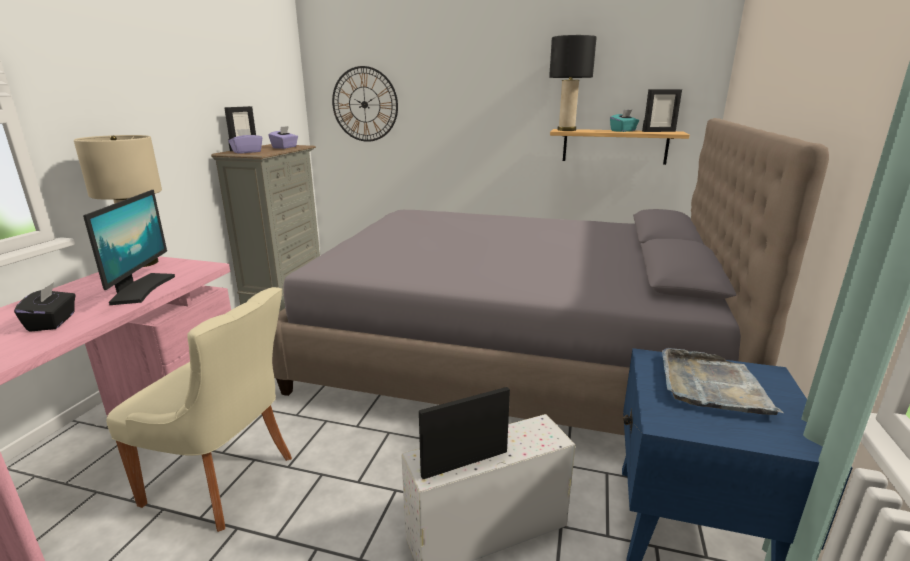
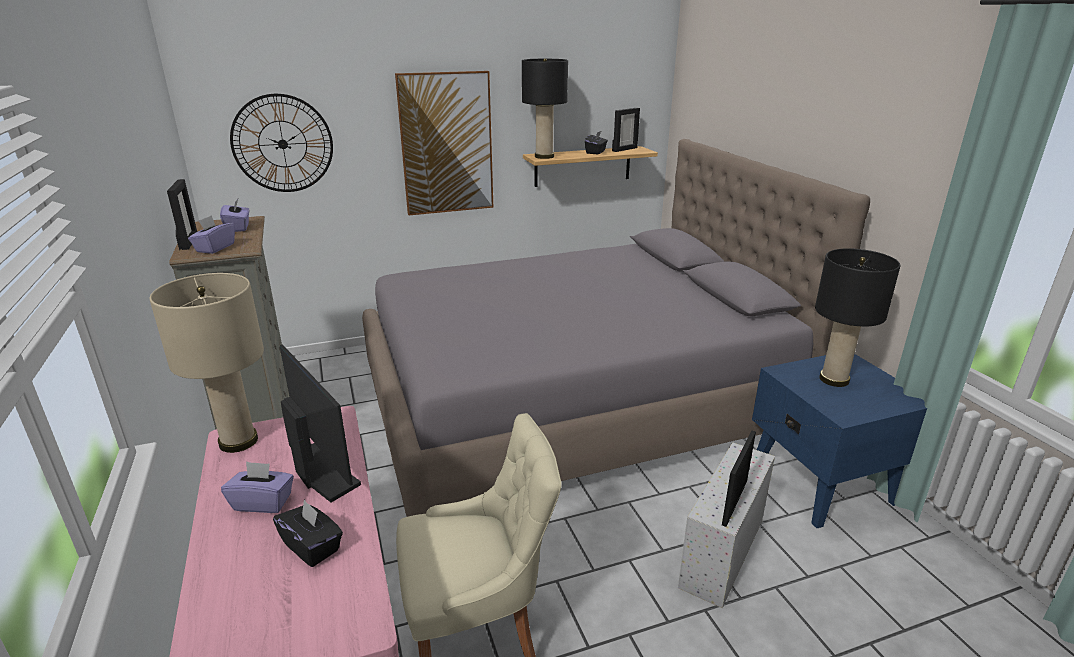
camera: 35 degrees left, 5 degrees up
turquoise tissue box [610,110,639,132] -> black tissue box [585,131,608,154]
grey tray [662,348,783,415] -> black table lamp [815,248,901,387]
none -> purple tissue box [221,461,294,513]
none -> picture [395,71,493,215]

